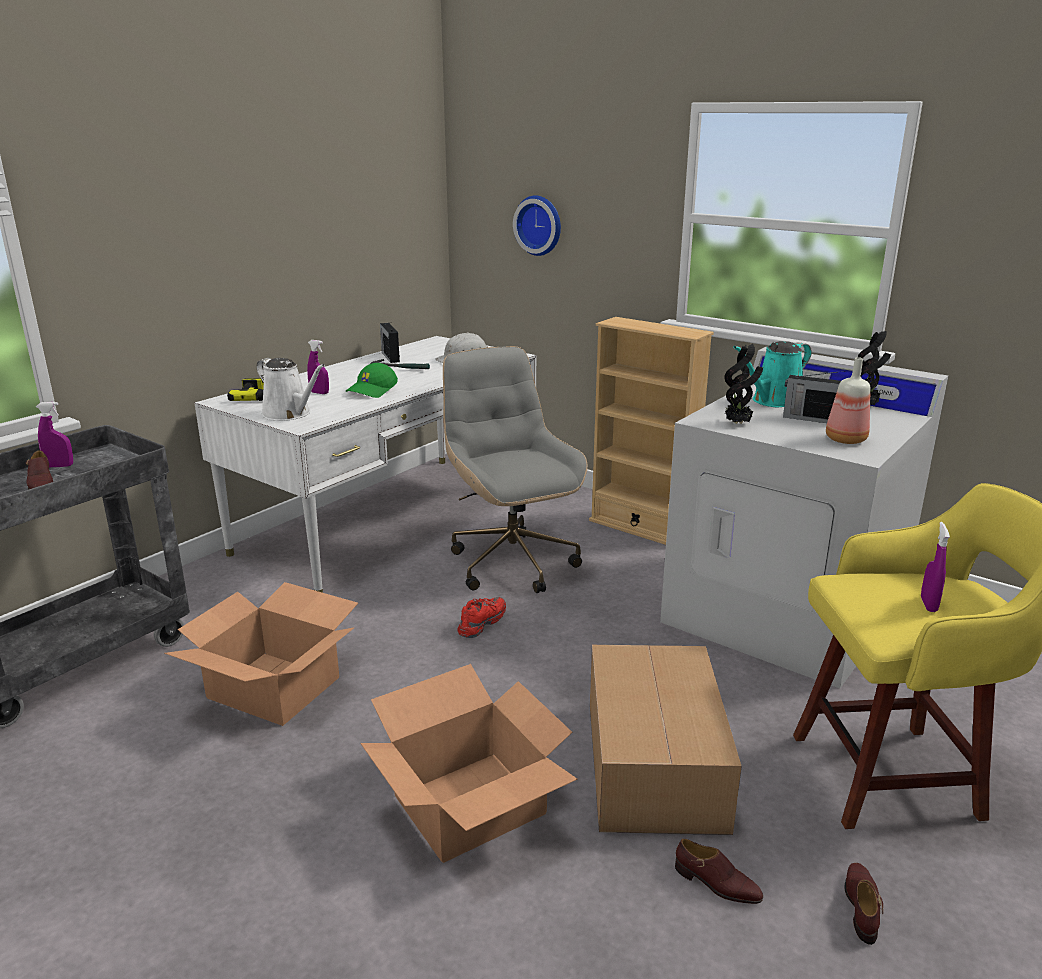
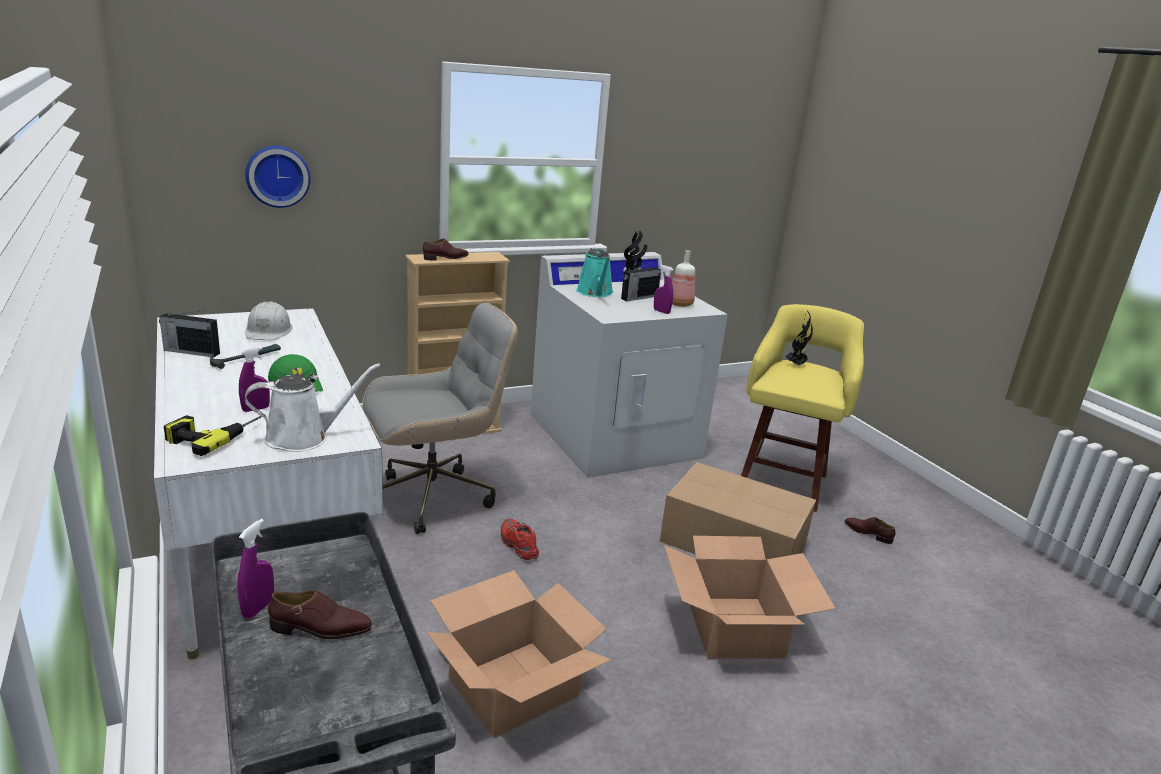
camera: 65 degrees left, 0 degrees up
grey office chair [443,346,588,593] -> grey office chair turned 150 degrees clockwise [362,302,518,534]
brown shoe [675,839,763,904] -> brown shoe moved to [423,239,469,260]
potted plant [724,344,763,424] -> potted plant moved to [786,311,813,365]
purple spray bottle [921,522,950,612] -> purple spray bottle moved to [654,265,673,314]

